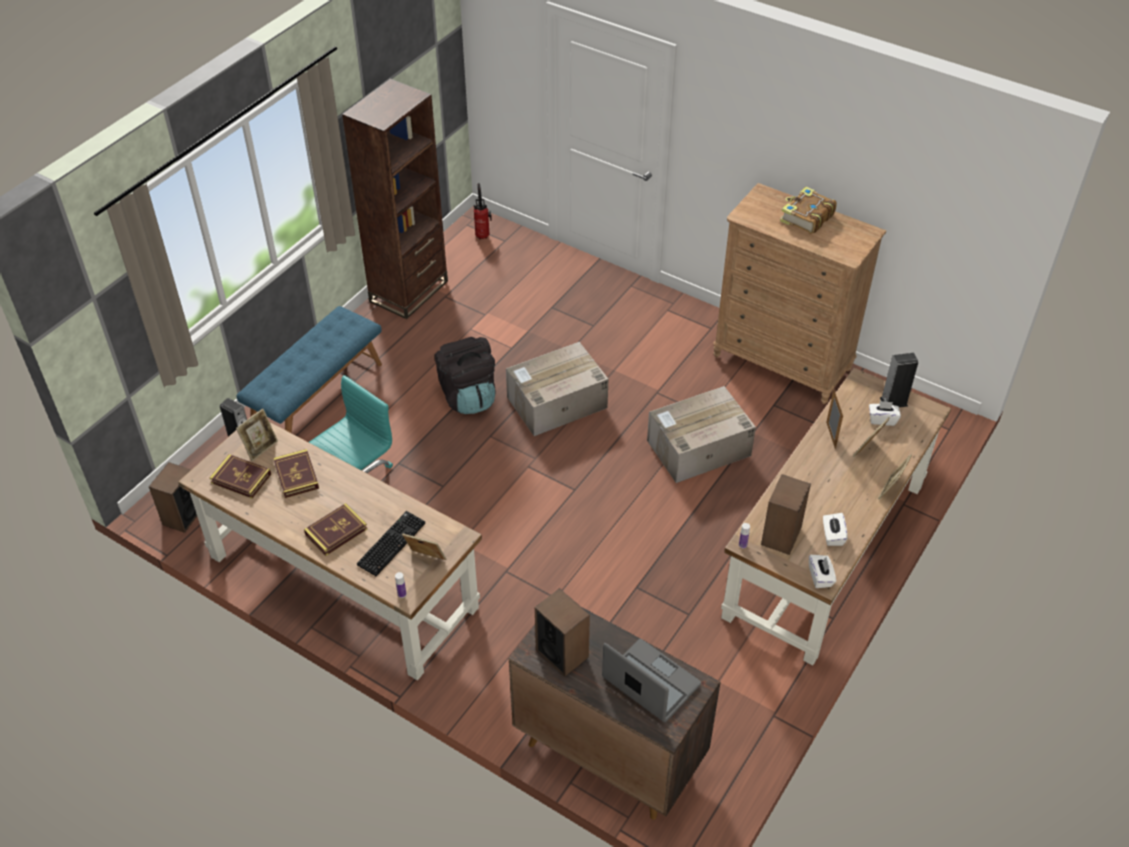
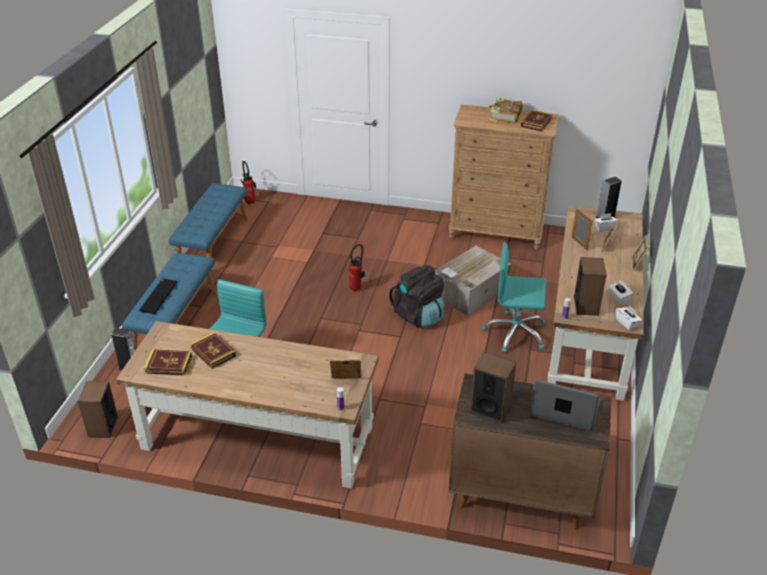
camera: 20 degrees left, 10 degrees down
picture frame [236,409,278,461] -> none
book [304,503,367,556] -> book moved to [521,110,553,131]
brown bookcase [342,79,448,319] -> blue bench [169,184,248,274]
keyboard [357,511,425,576] -> keyboard moved to [139,278,177,314]
black backpack [434,337,496,414] -> black backpack moved to [389,265,445,328]
cardboard box [506,342,608,436] -> fire extinguisher [349,244,365,292]
none -> turquoise office chair [482,242,546,353]

